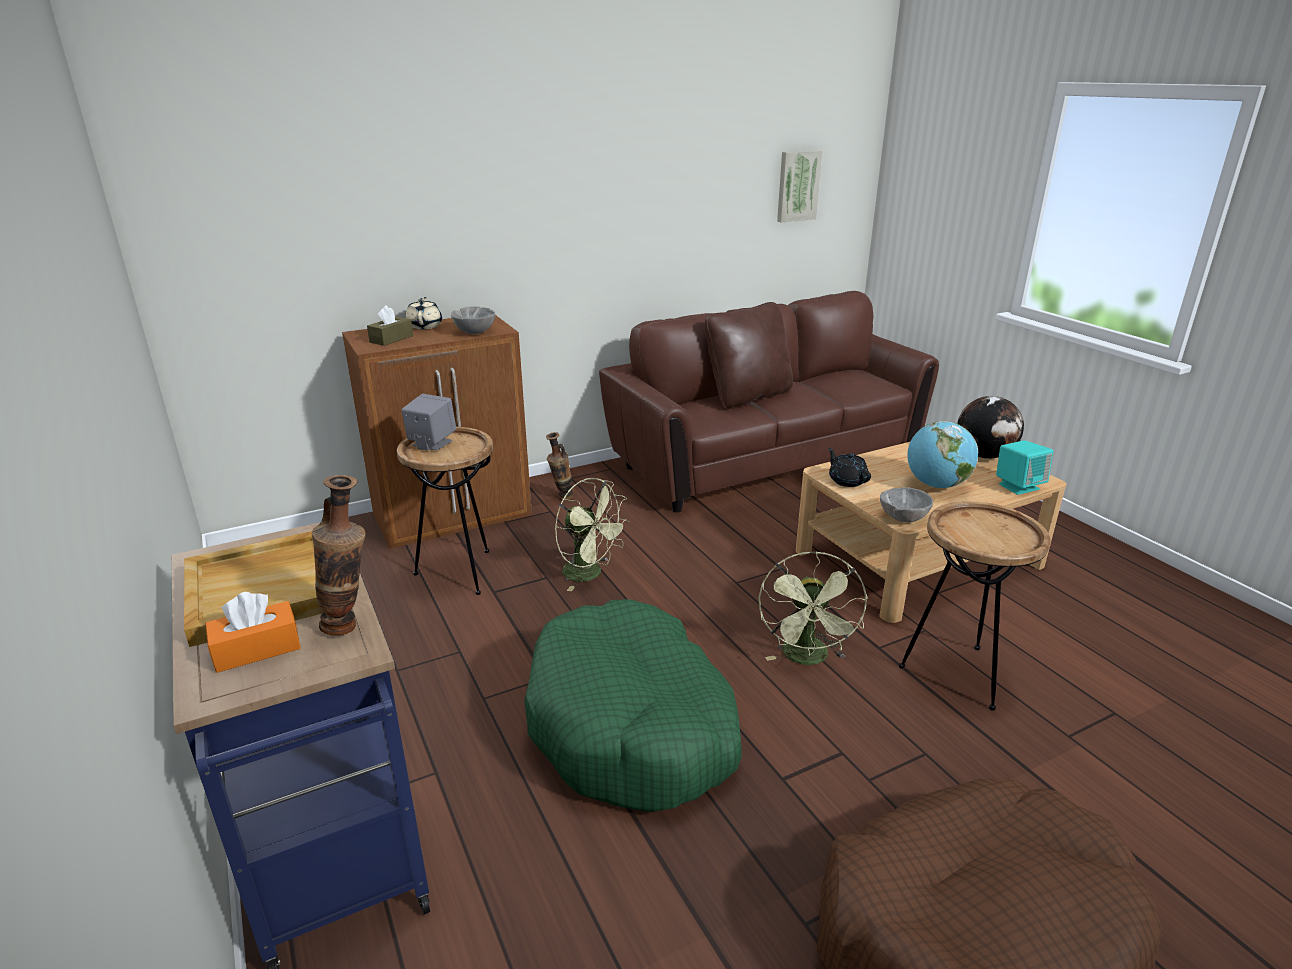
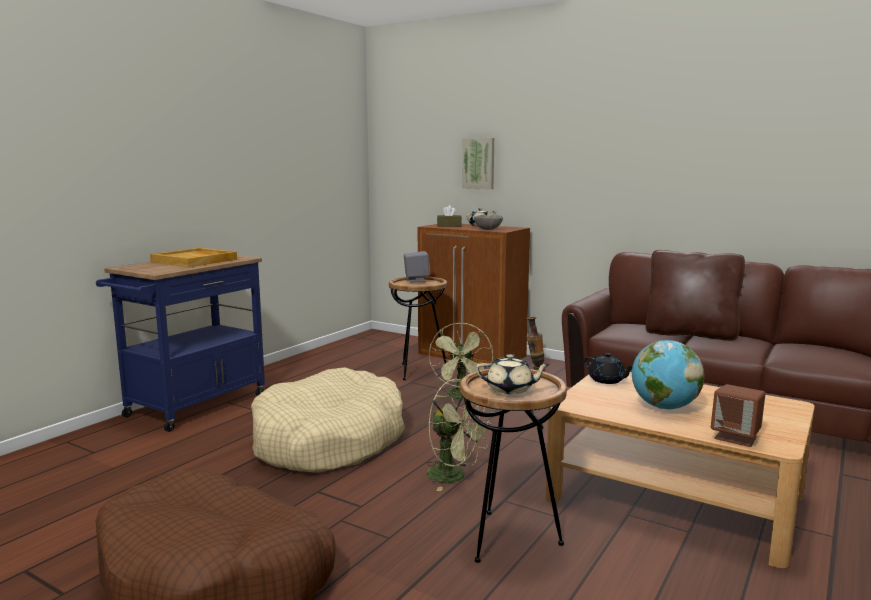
camera: 60 degrees right, 15 degrees down
orange tissue box [205,592,301,673] -> none
vase [312,475,366,635] -> none
green dog bed [524,600,742,812] -> beige dog bed [251,367,405,473]
green fan [759,551,868,665] -> green fan turned 120 degrees counterclockwise [427,379,492,491]
picture [777,150,822,222] -> picture moved to [462,138,494,189]
black teapot [828,448,871,487] -> black teapot turned 105 degrees clockwise [584,353,633,384]
grey bowl [880,487,933,523] -> none
globe [957,396,1024,459] -> none
turquoise speaker [996,440,1054,495] -> brown speaker [711,384,765,447]
none -> beige teapot [475,354,550,394]

